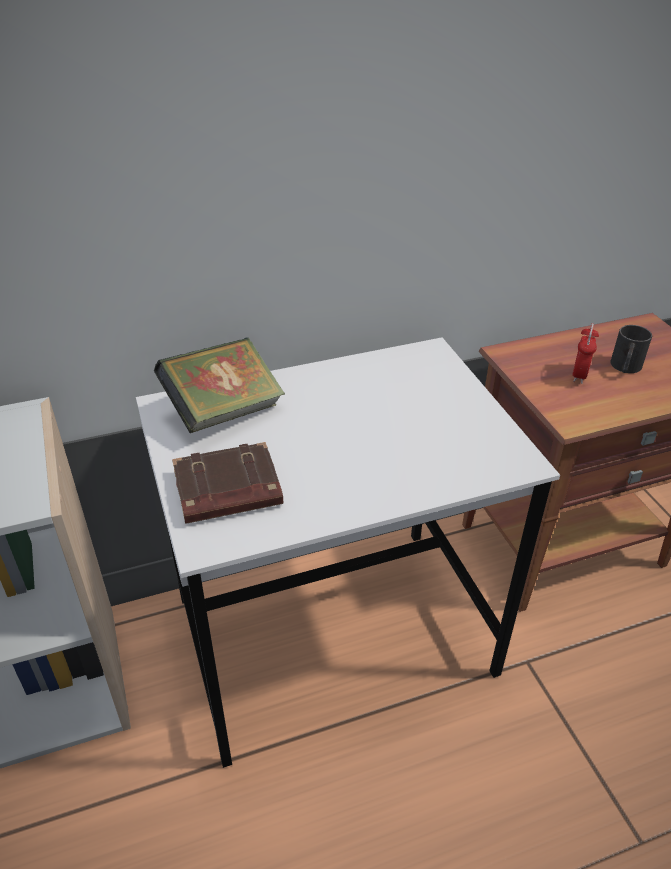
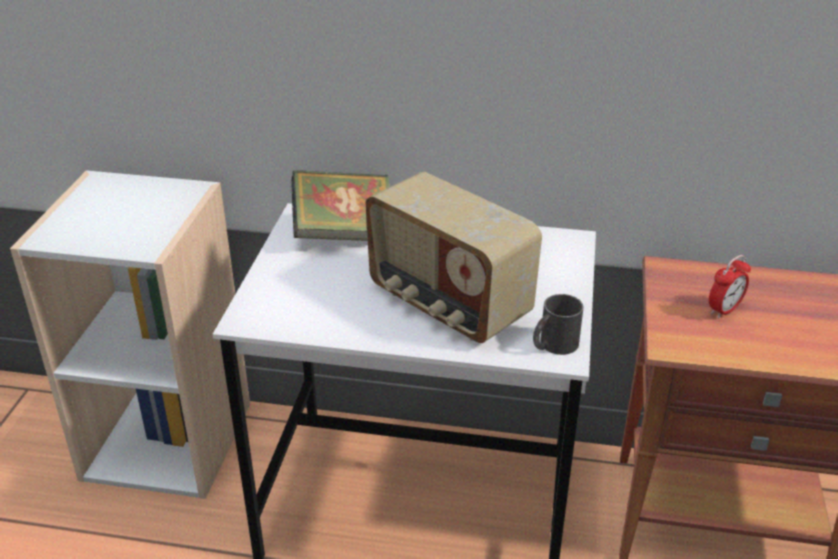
camera: 30 degrees right, 5 degrees down
brown book [172,442,283,524] -> none
black mug [610,325,652,373] -> black mug moved to [533,294,584,355]
none -> radio [365,172,542,343]

